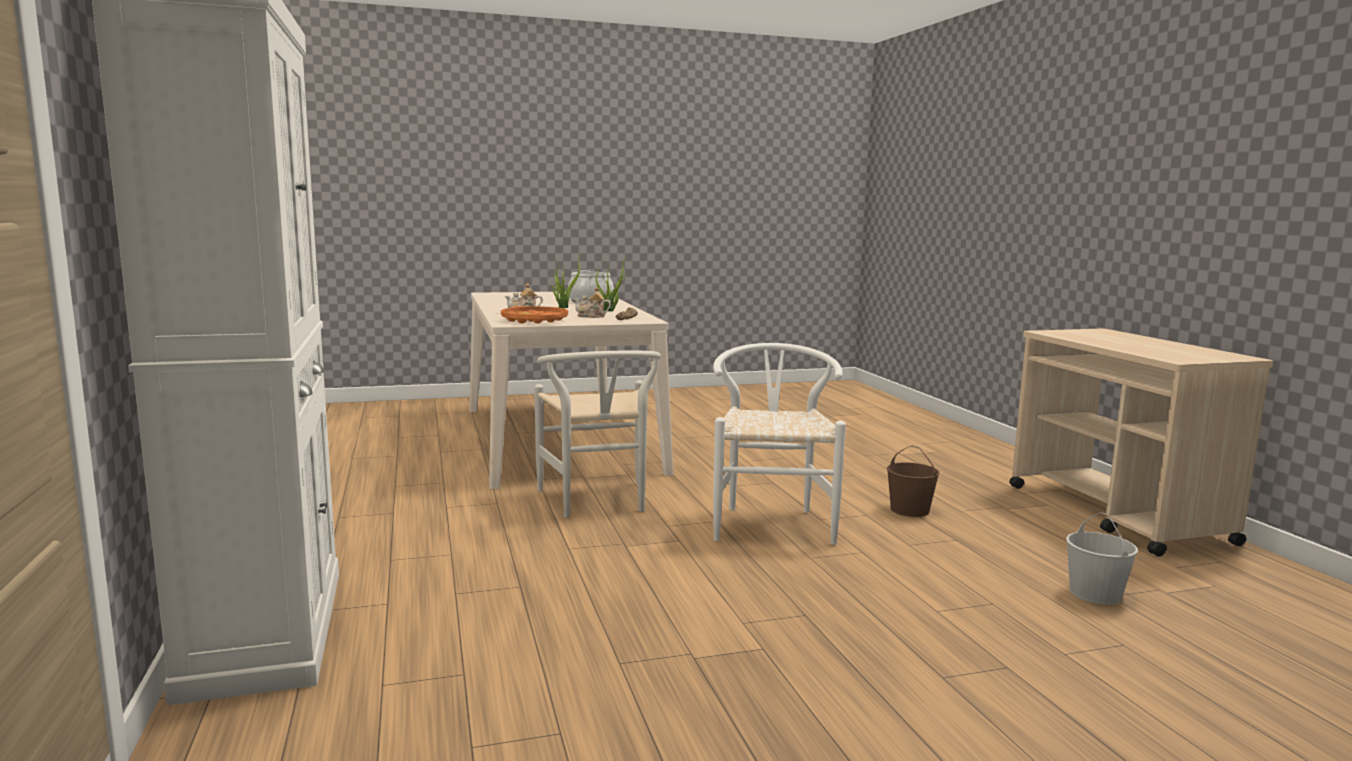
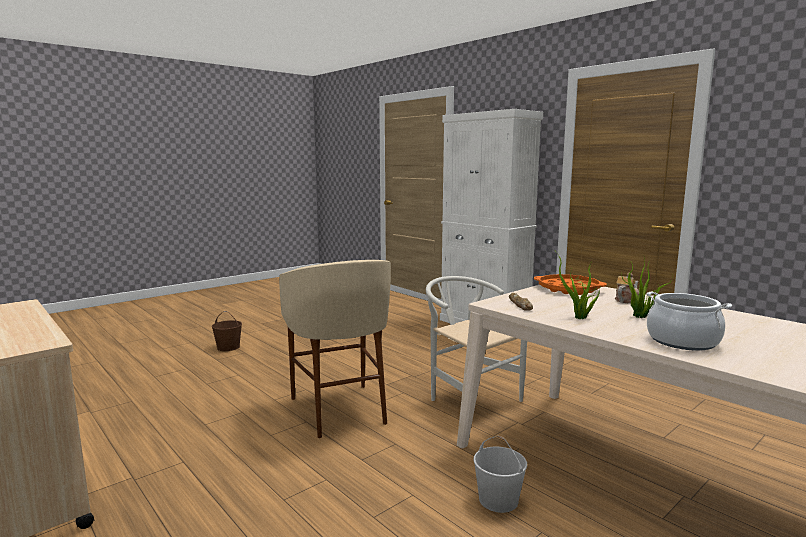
camera: 155 degrees right, 0 degrees up
teapot [574,287,611,318] -> none
white chair [713,343,846,545] -> beige stool [279,260,391,438]
brown bucket [887,445,940,517] -> brown bucket moved to [212,311,242,351]
white bucket [1066,512,1138,605] -> white bucket moved to [473,436,527,513]

